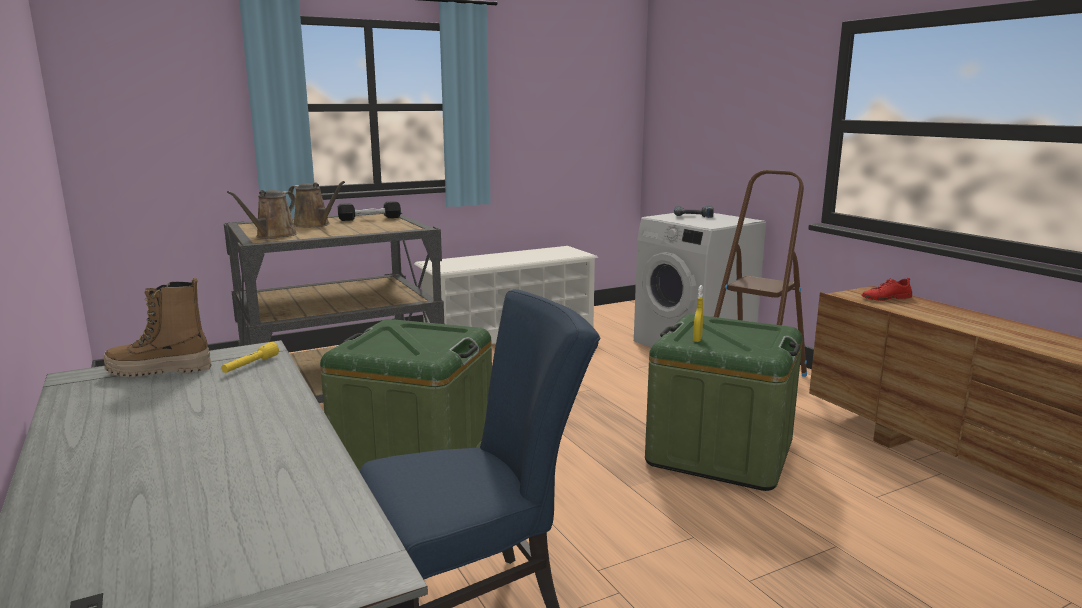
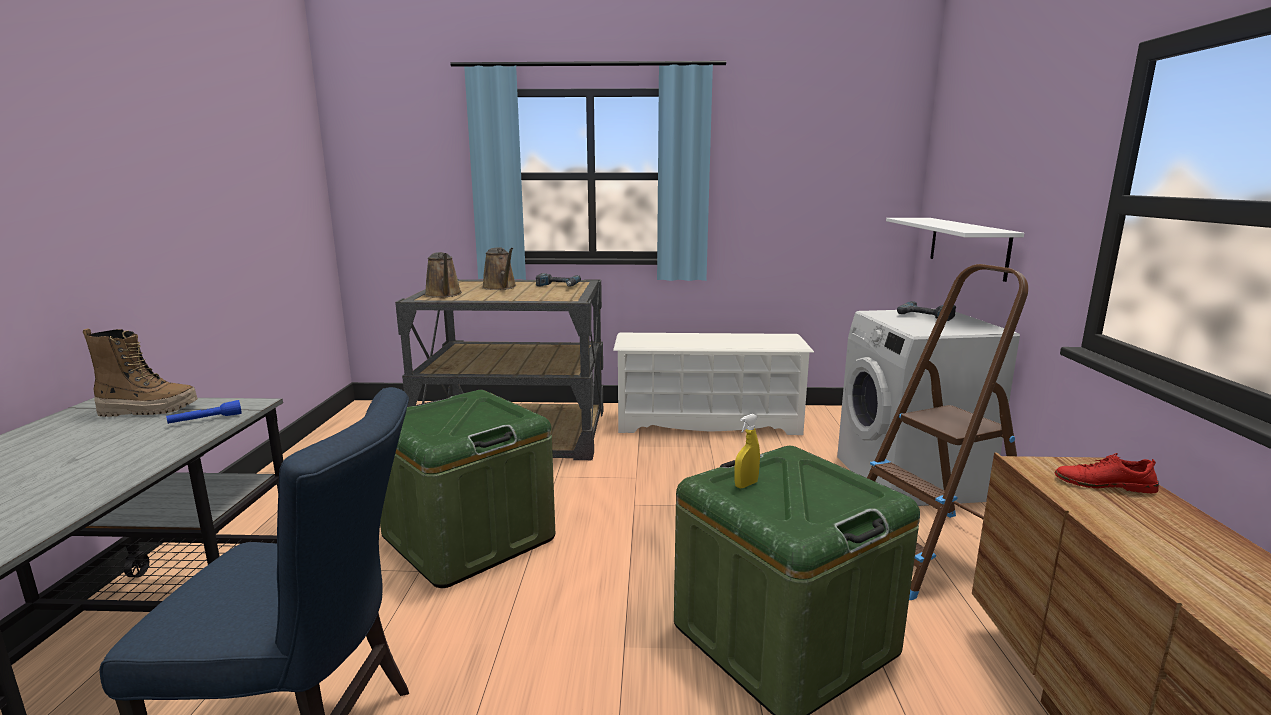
camera: 30 degrees right, 0 degrees up
boot [104,277,212,377] -> boot turned 150 degrees clockwise [83,328,198,417]
yellow flashlight [221,342,279,373] -> blue flashlight [166,400,242,424]
brown watering can [227,190,297,239] -> brown watering can turned 75 degrees counterclockwise [425,252,462,298]
black dumbbell [338,201,401,221] -> power drill [536,273,581,287]
none -> white shelf [886,218,1024,282]

